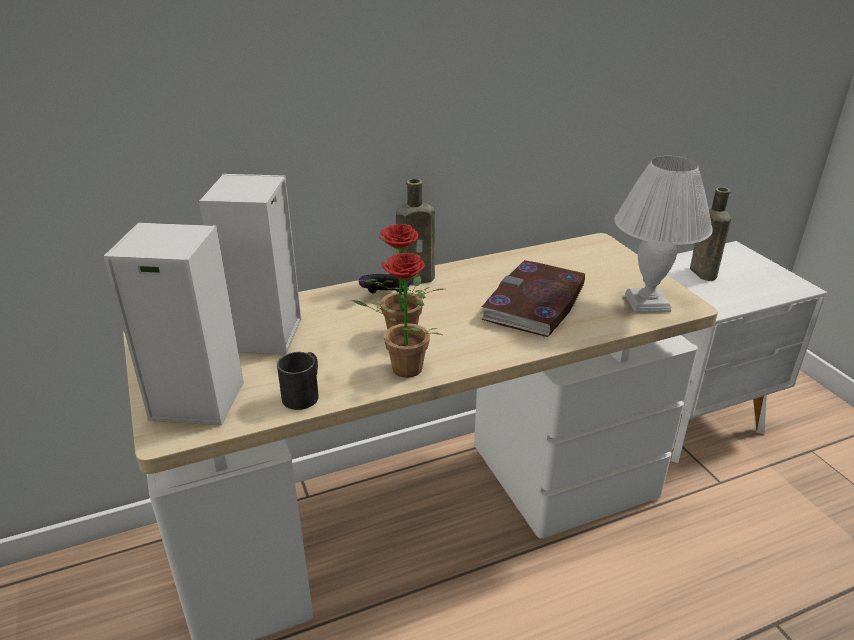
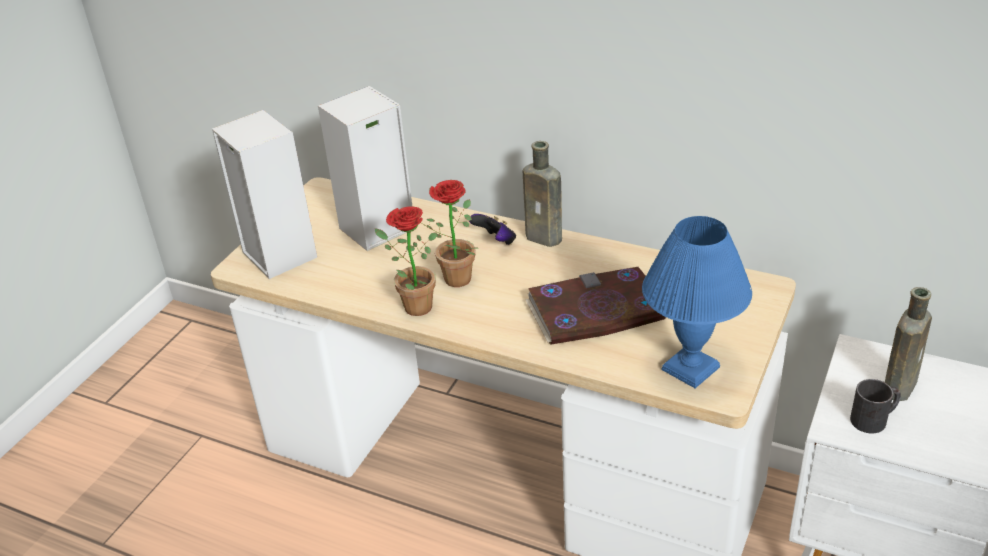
camera: 50 degrees right, 5 degrees up
black mug [277,352,319,410] -> black mug moved to [850,379,901,434]
white table lamp [614,156,713,313] -> blue table lamp [642,216,752,388]

